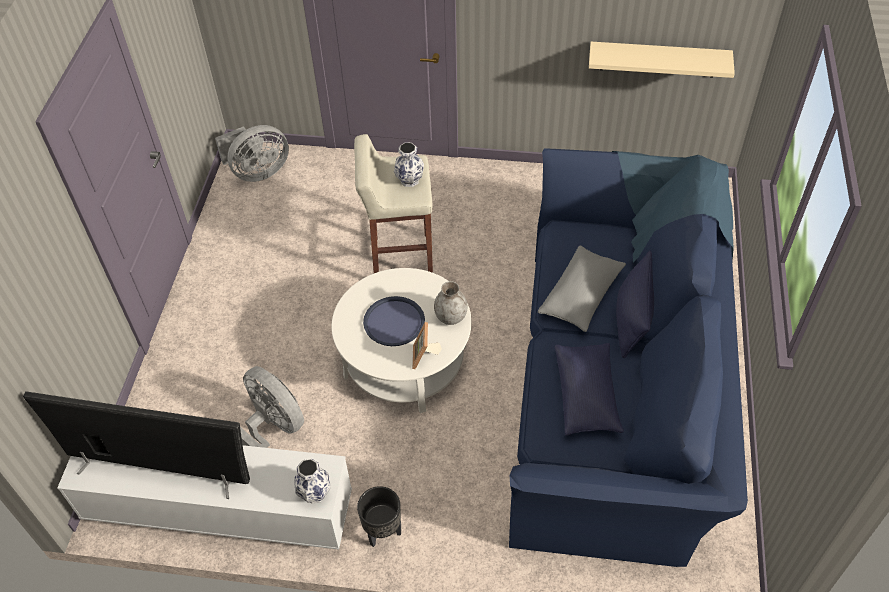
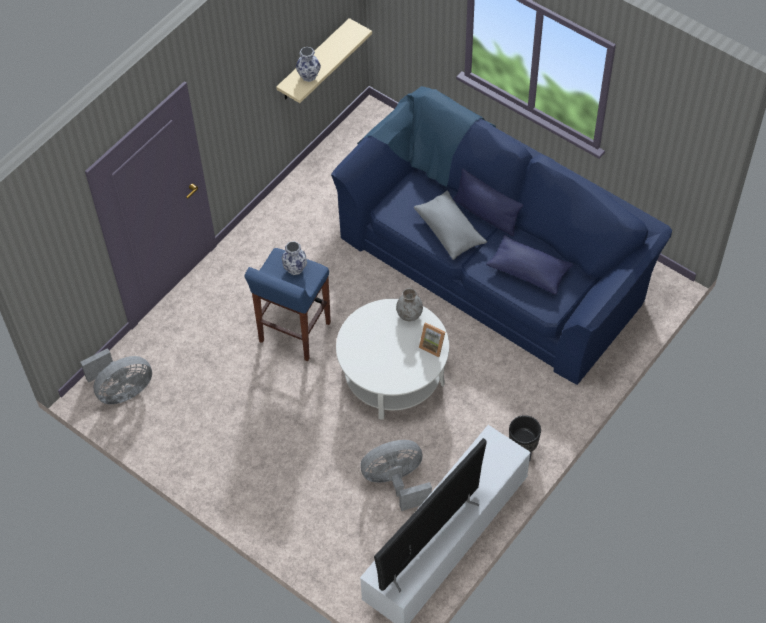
camera: 60 degrees left, 5 degrees up
grey fan [215,125,289,182] -> grey fan turned 60 degrees clockwise [80,348,152,404]
vase [294,459,331,504] -> vase moved to [296,47,321,82]
beige stool [354,134,433,273] -> blue stool [245,248,331,361]
blue tray [363,296,425,346] -> none

